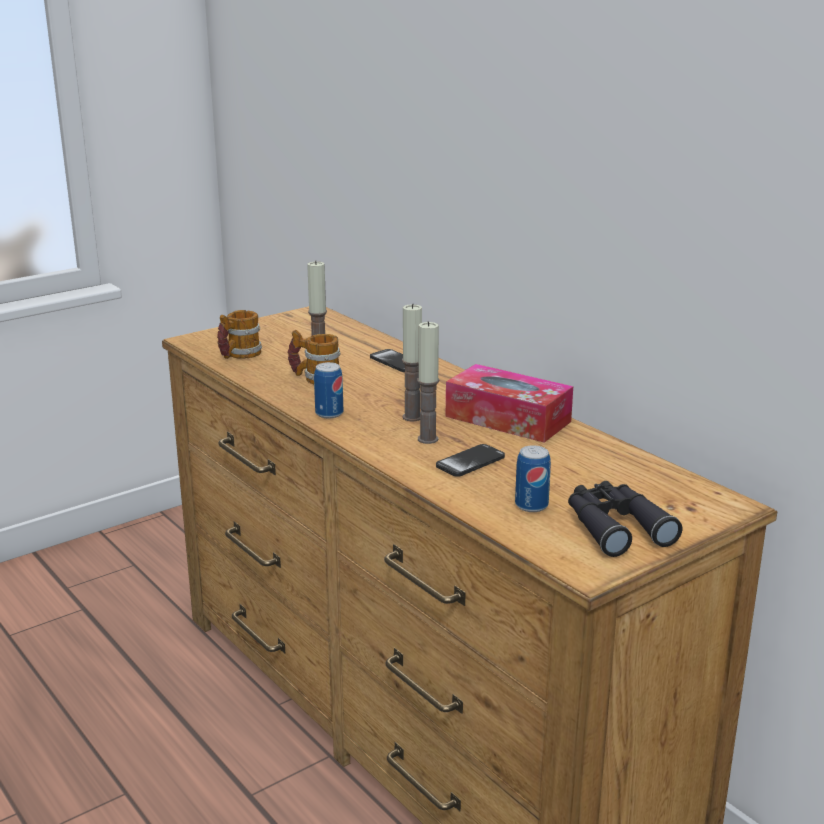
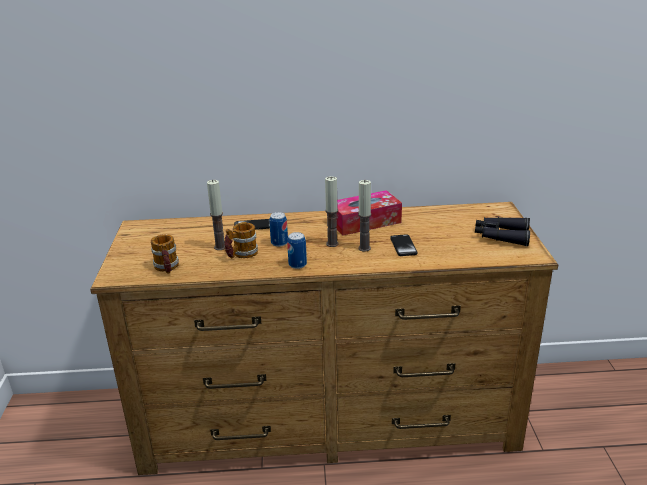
camera: 55 degrees left, 5 degrees up
can [515,445,551,512] -> can moved to [269,212,288,247]

